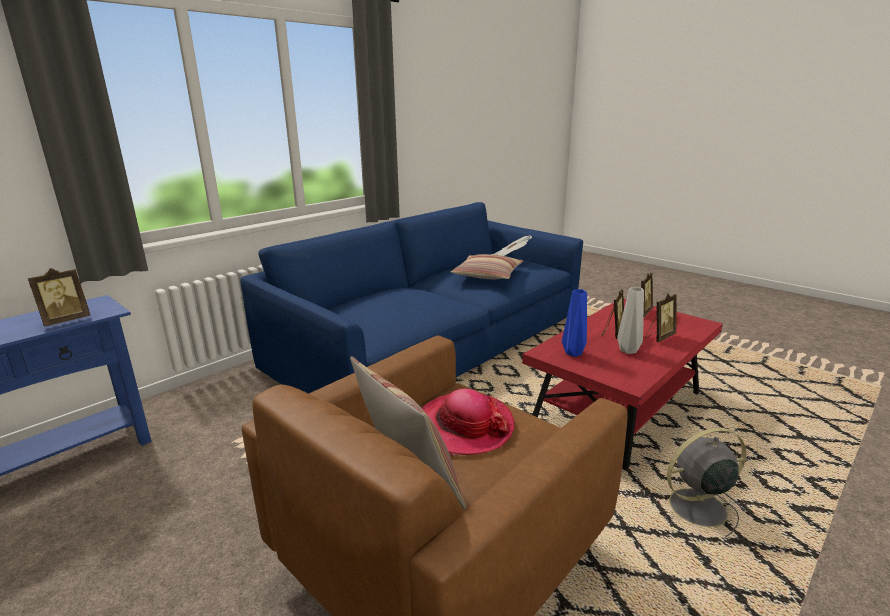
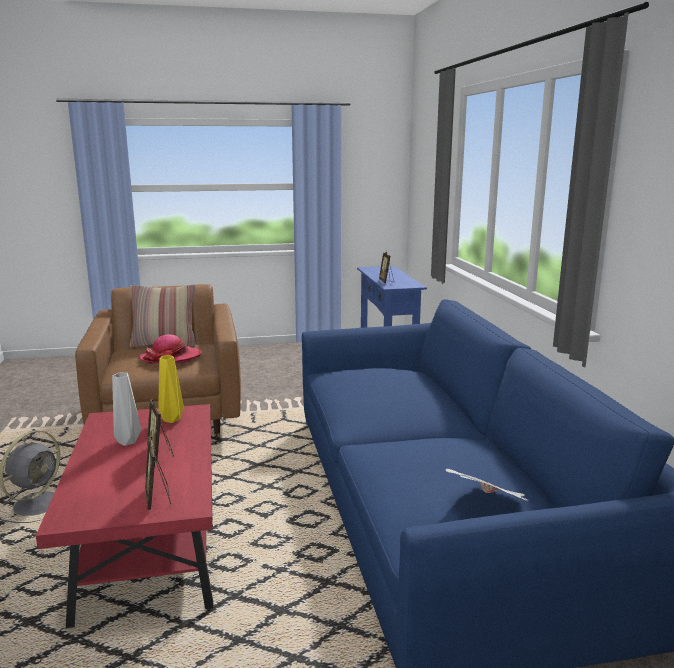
camera: 125 degrees right, 5 degrees down
pillow [450,254,523,279] -> none
blue vase [562,289,587,357] -> yellow vase [158,355,184,423]
picture frame [646,294,677,342] -> none

